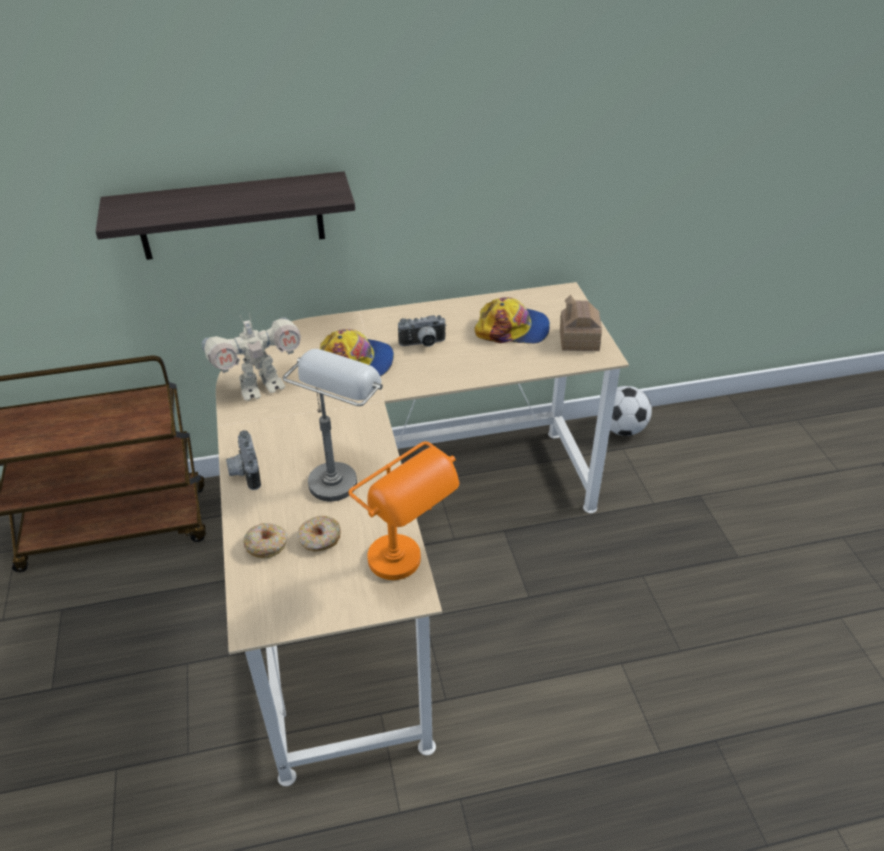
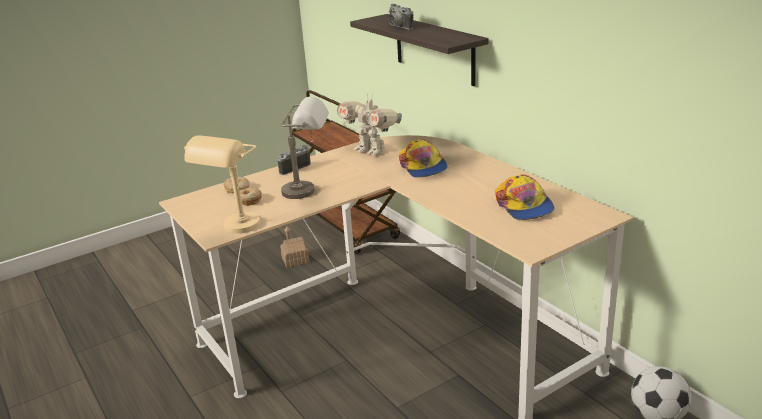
camera: 70 degrees right, 15 degrees down
orange table lamp [348,441,459,580] -> beige table lamp [184,135,260,234]
camera [398,315,447,347] -> camera moved to [388,4,413,29]
toy house [560,295,602,351] -> toy house moved to [280,227,309,268]

